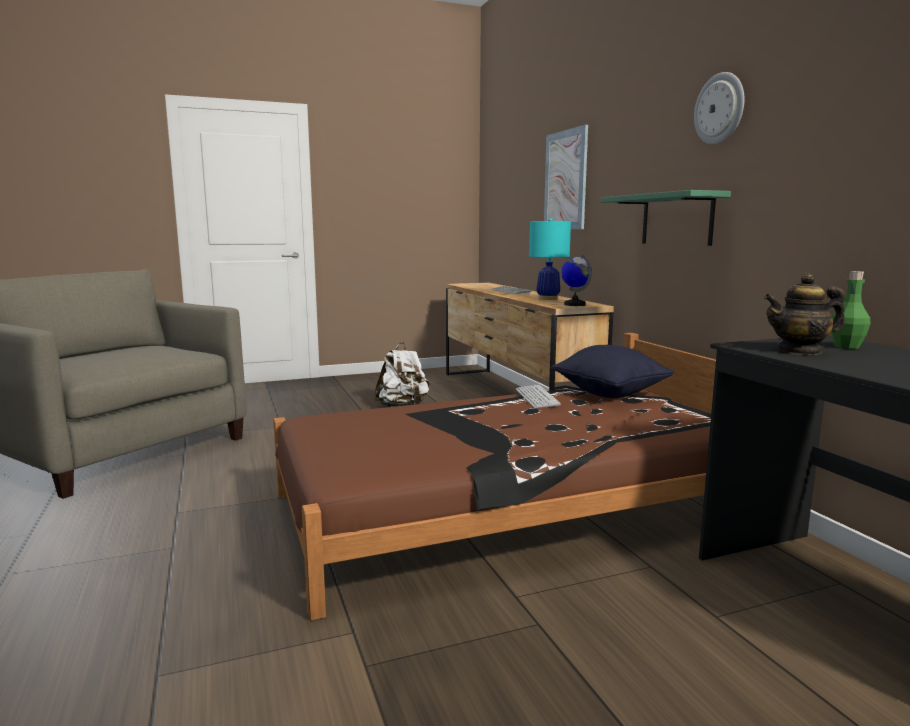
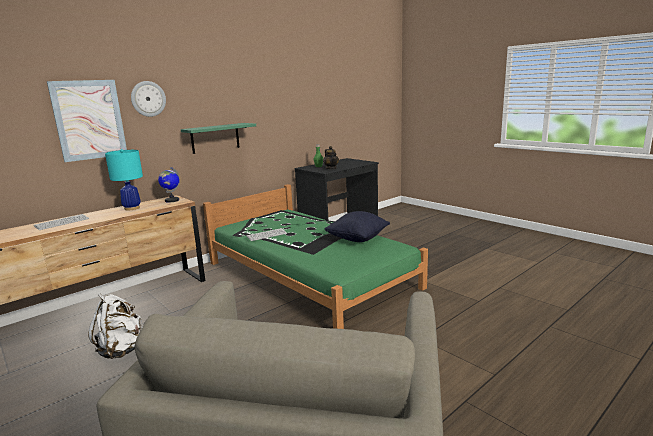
camera: 110 degrees left, 5 degrees up
brown bed [273,333,716,621] -> green bed [203,184,428,329]
black pillow [551,345,674,398] -> black pillow moved to [324,211,390,242]
wall clock [694,72,744,145] -> wall clock moved to [131,81,166,117]

